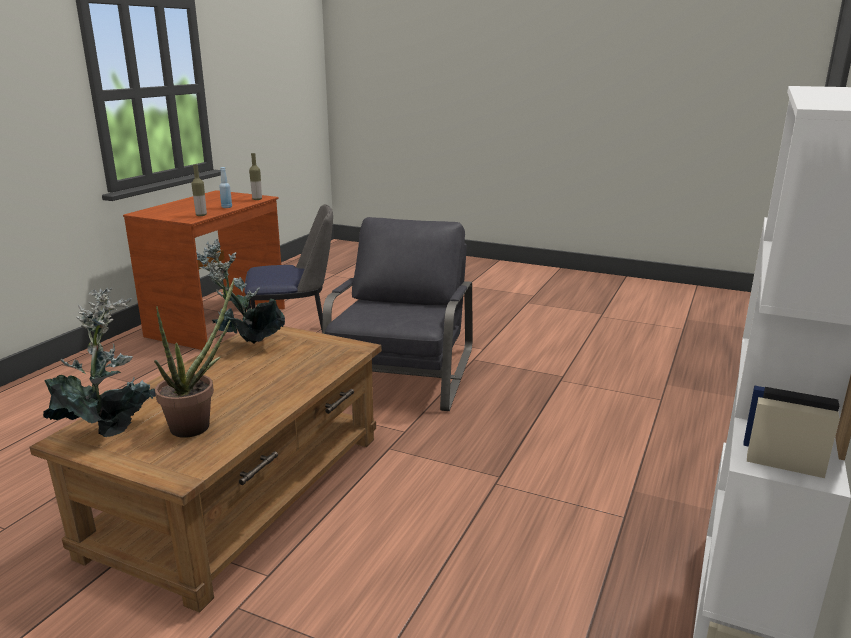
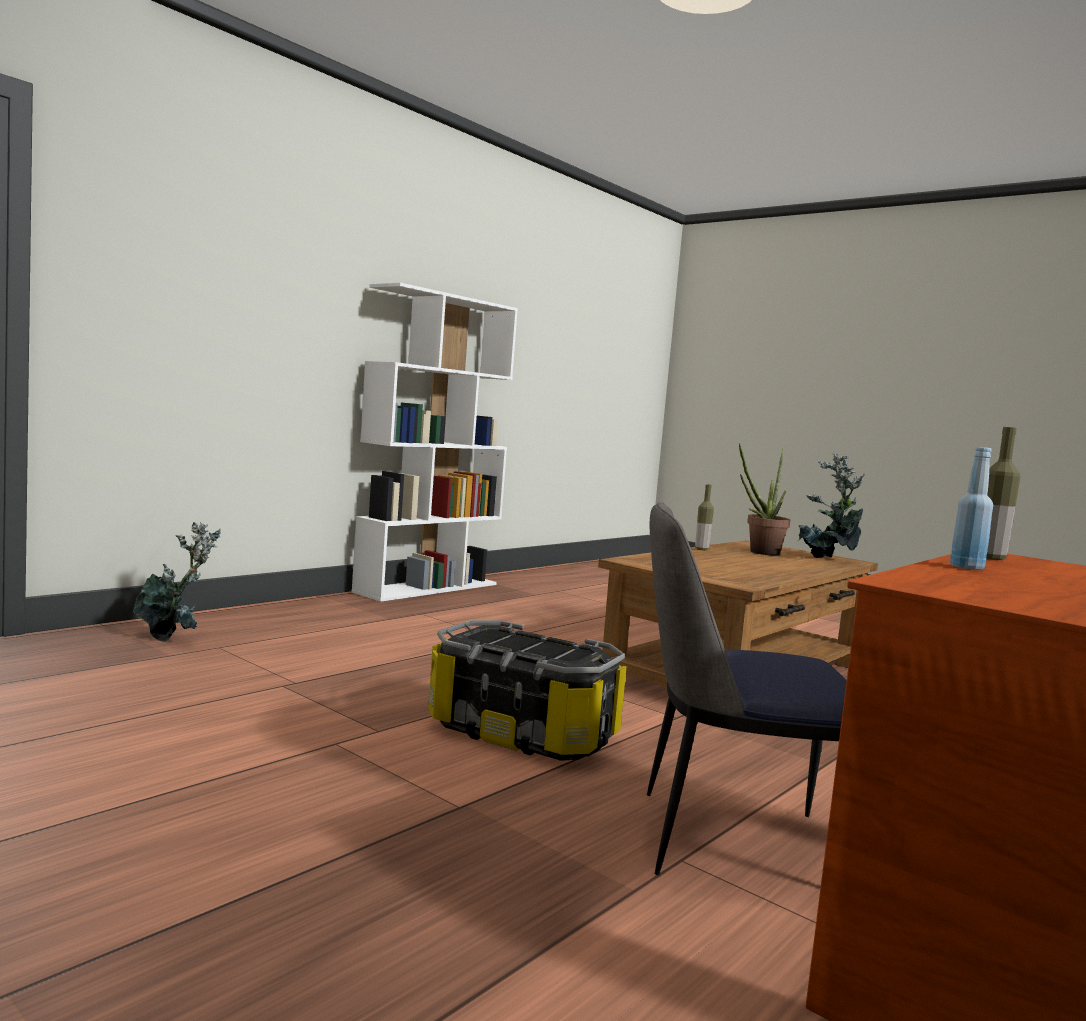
camera: 165 degrees left, 15 degrees down
potted plant [196,239,285,344] -> potted plant moved to [133,522,221,642]
bottle [249,153,262,200] -> bottle moved to [695,484,714,550]
grey armchair [322,217,473,411] -> storage box [428,620,627,761]

